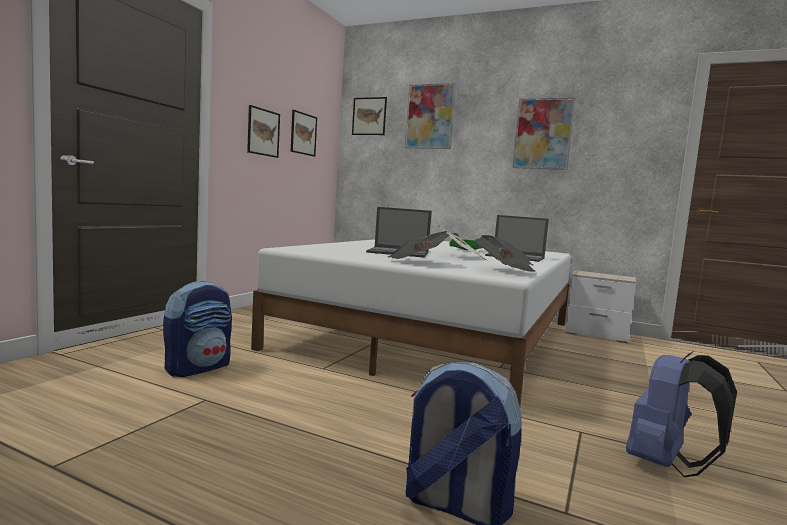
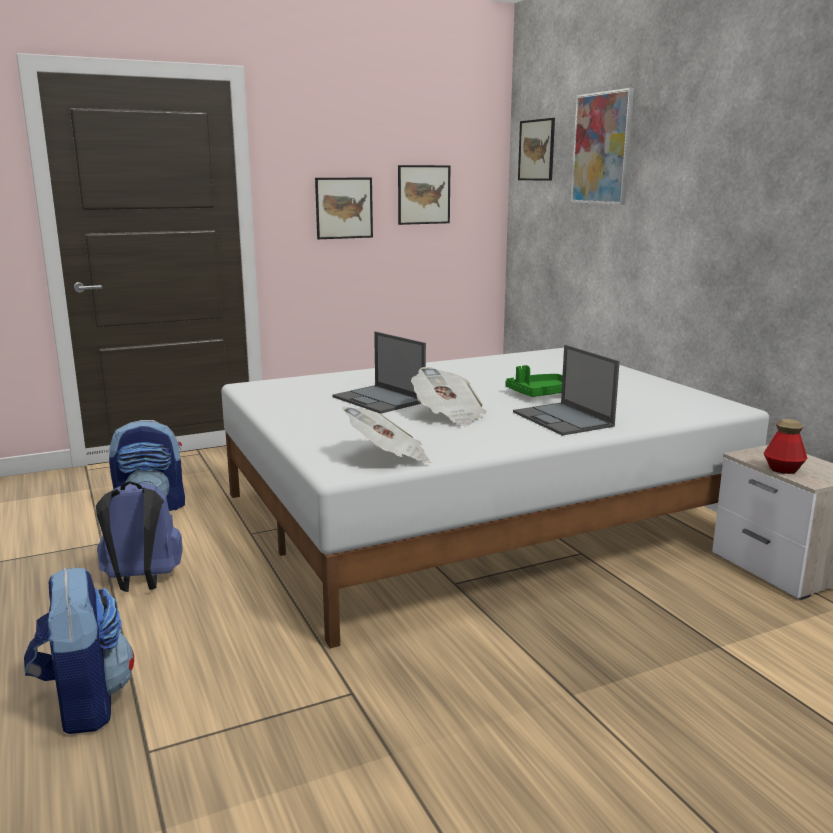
camera: 40 degrees right, 10 degrees up
newspaper [388,231,449,259] -> none
picture [513,97,576,170] -> none
blue backpack [626,351,737,477] -> blue backpack moved to [96,481,183,592]
none -> bottle [764,419,808,474]

